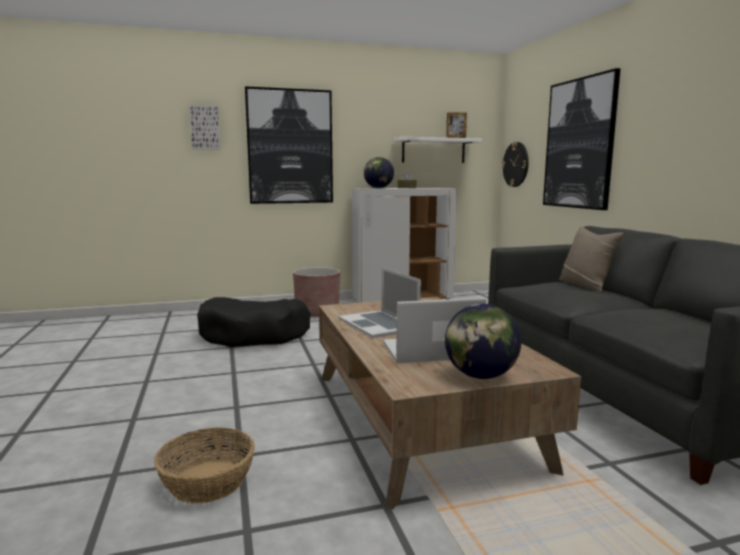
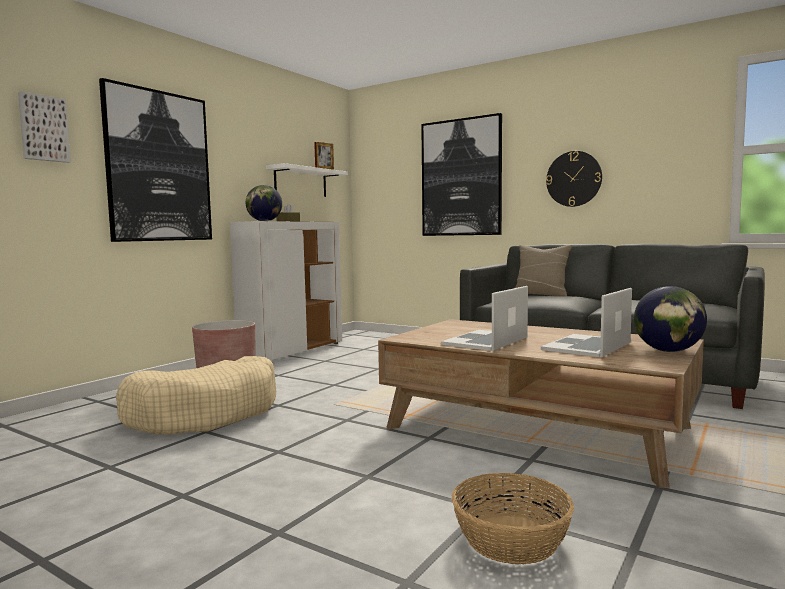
camera: 40 degrees left, 5 degrees down
black dog bed [197,297,311,347] -> beige dog bed [116,356,276,435]
laptop [339,267,421,338] -> laptop turned 105 degrees clockwise [441,286,528,351]
wall clock [501,142,529,187] -> wall clock moved to [546,151,602,207]

